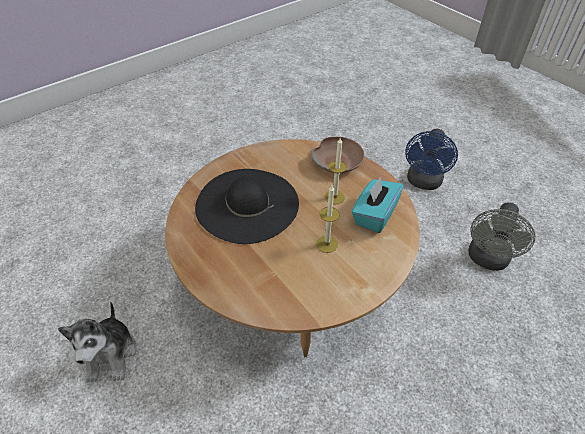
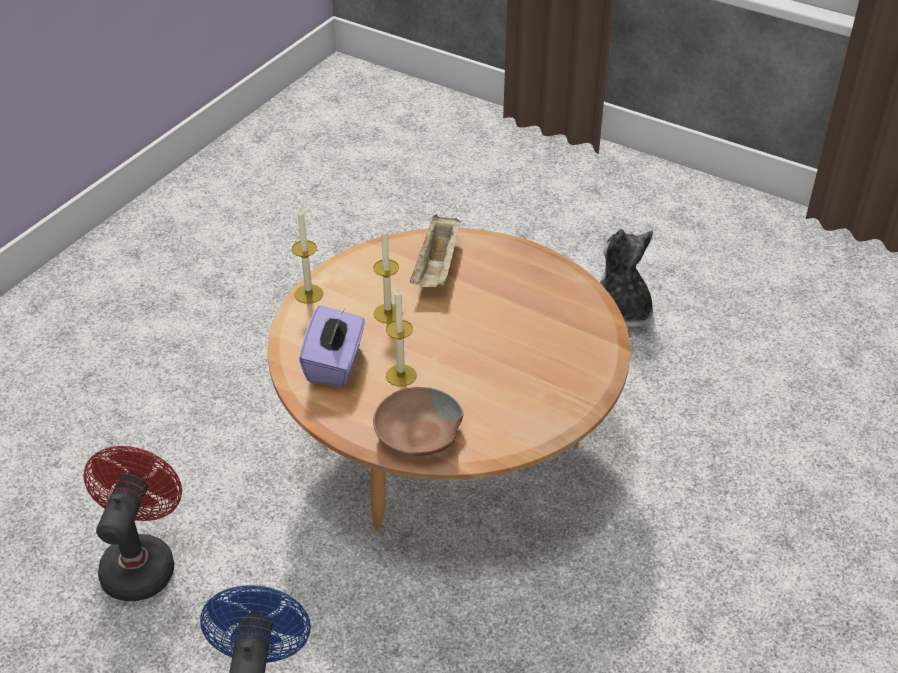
camera: 160 degrees right, 5 degrees down
black hat [195,169,299,244] -> none
turquoise tissue box [352,176,404,233] -> purple tissue box [299,305,365,386]
grey fan [468,202,535,271] -> red fan [83,446,182,601]
none -> candle [292,208,323,304]
none -> beige tray [410,214,461,287]

